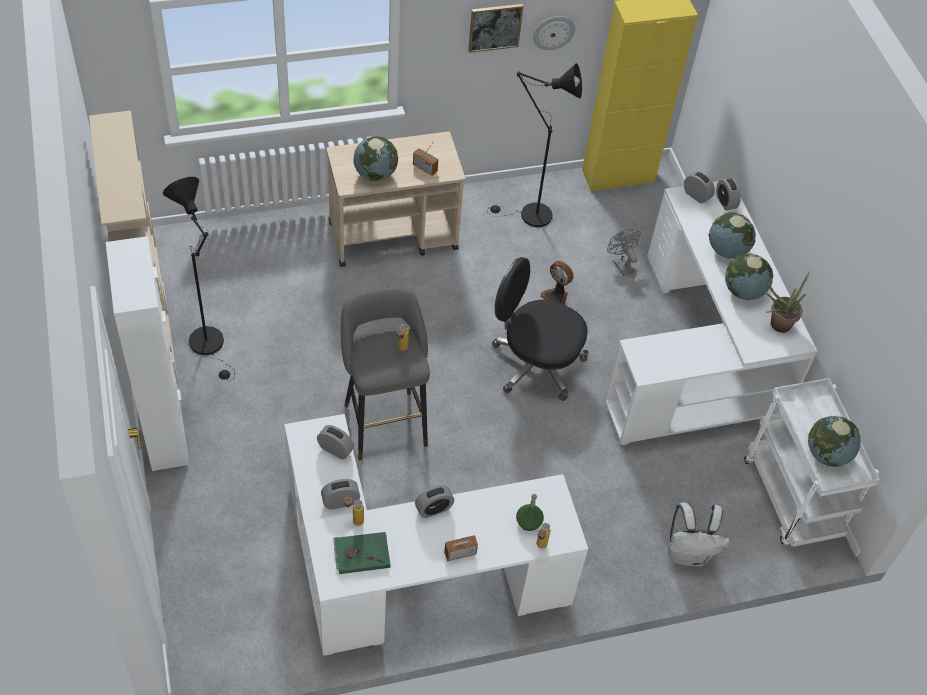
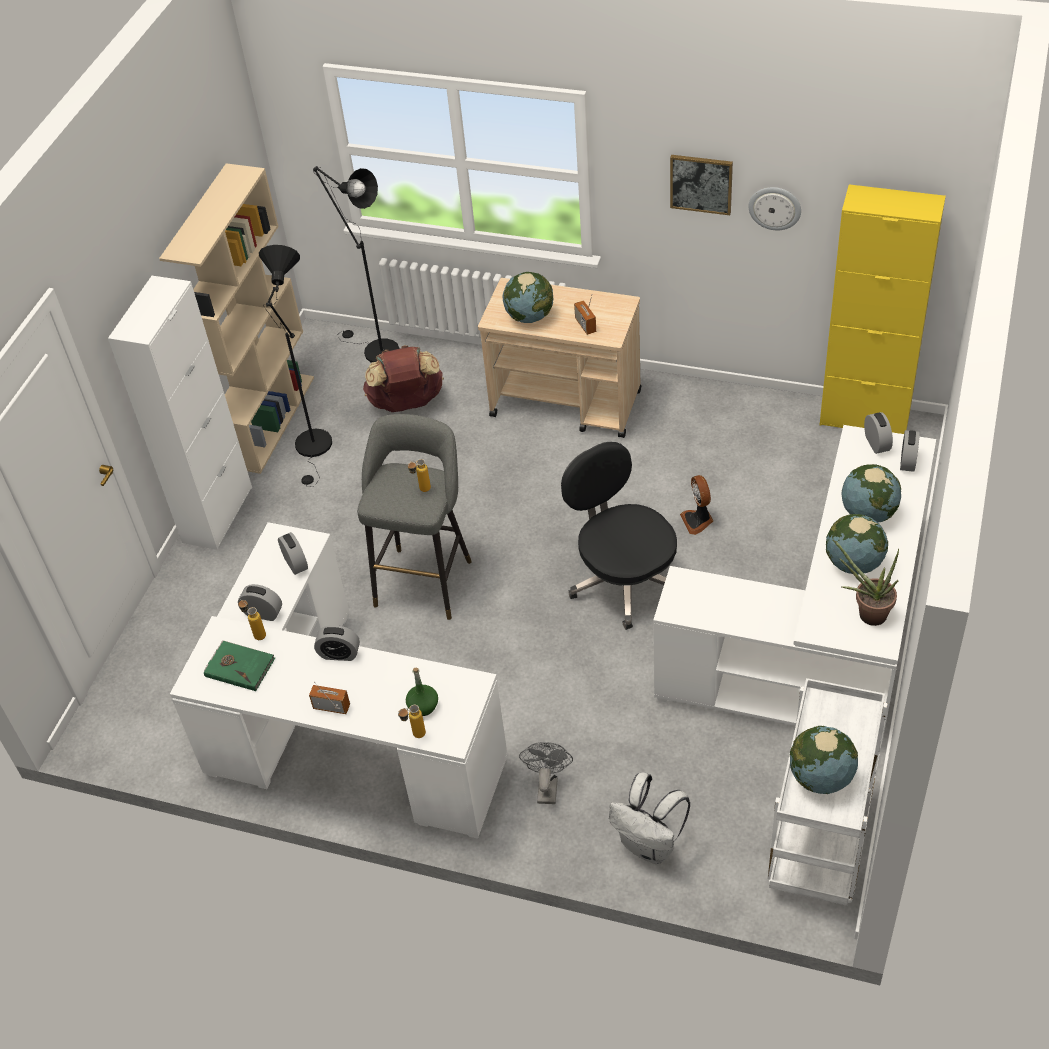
camera: 40 degrees right, 5 degrees down
black floor lamp [487,63,582,227] -> black floor lamp moved to [313,166,399,363]
grey fan [607,229,641,276] -> grey fan moved to [519,742,573,804]
none -> brown backpack [363,345,444,412]

